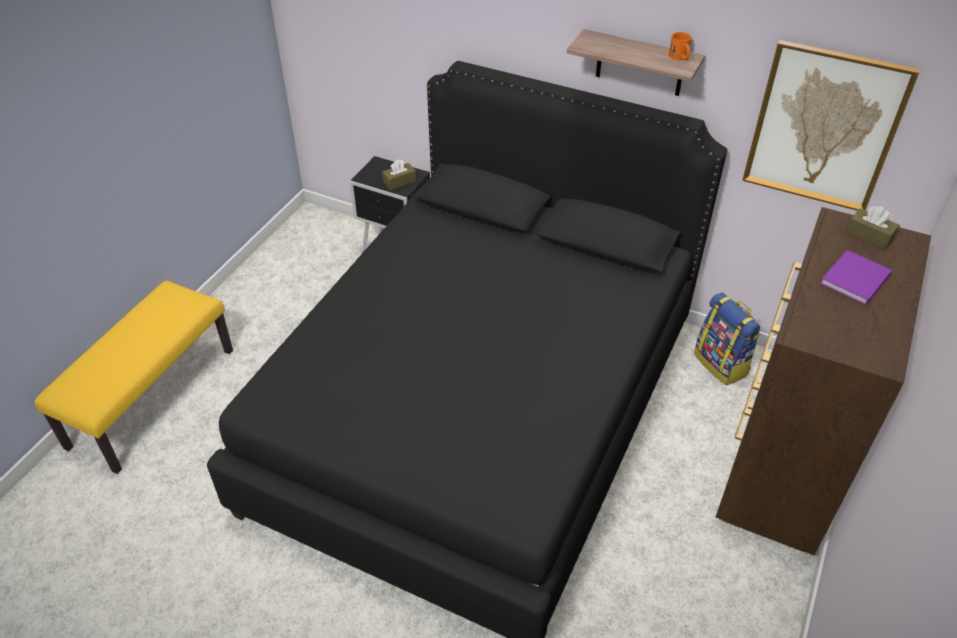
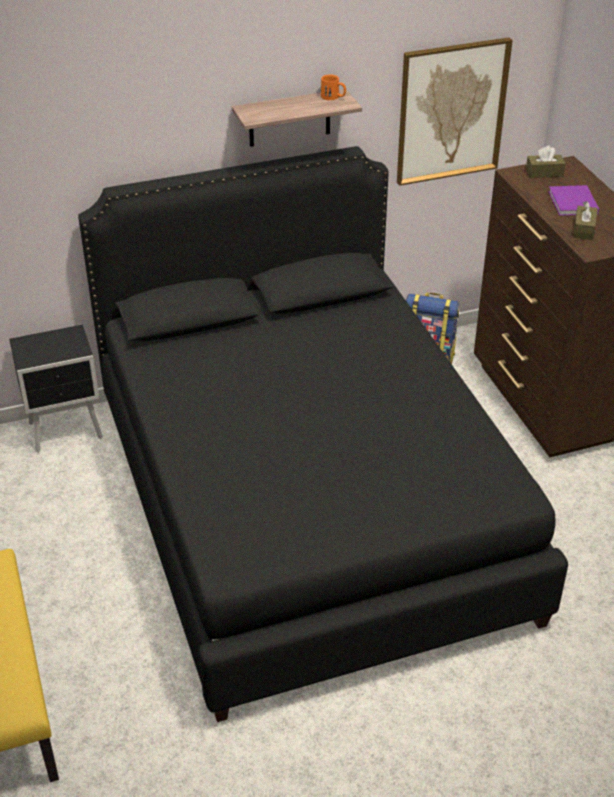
camera: 45 degrees left, 5 degrees down
brown tissue box [382,159,416,190] -> brown tissue box moved to [573,201,598,240]

